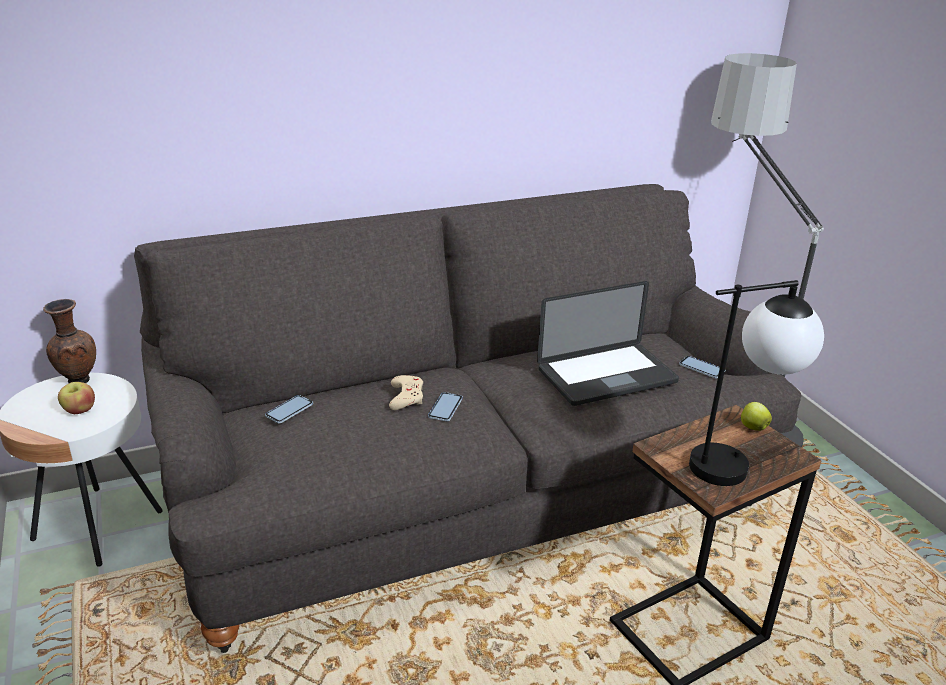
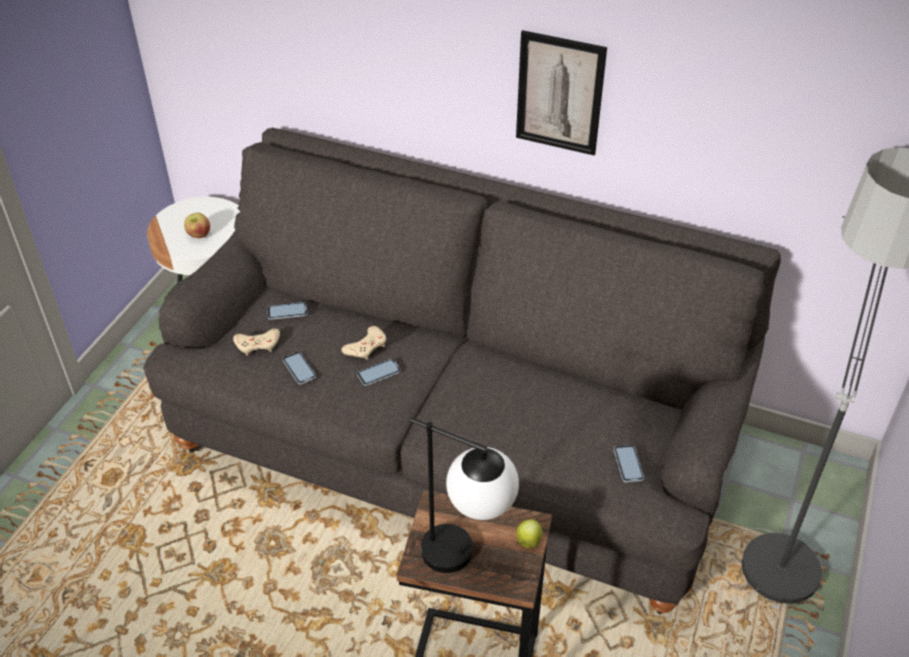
camera: 45 degrees right, 15 degrees up
brown vase [43,299,96,383] -> none
laptop [537,281,679,406] -> none
none -> beige game controller [233,328,280,356]
none -> phone [283,352,316,384]
none -> picture [516,30,607,155]

